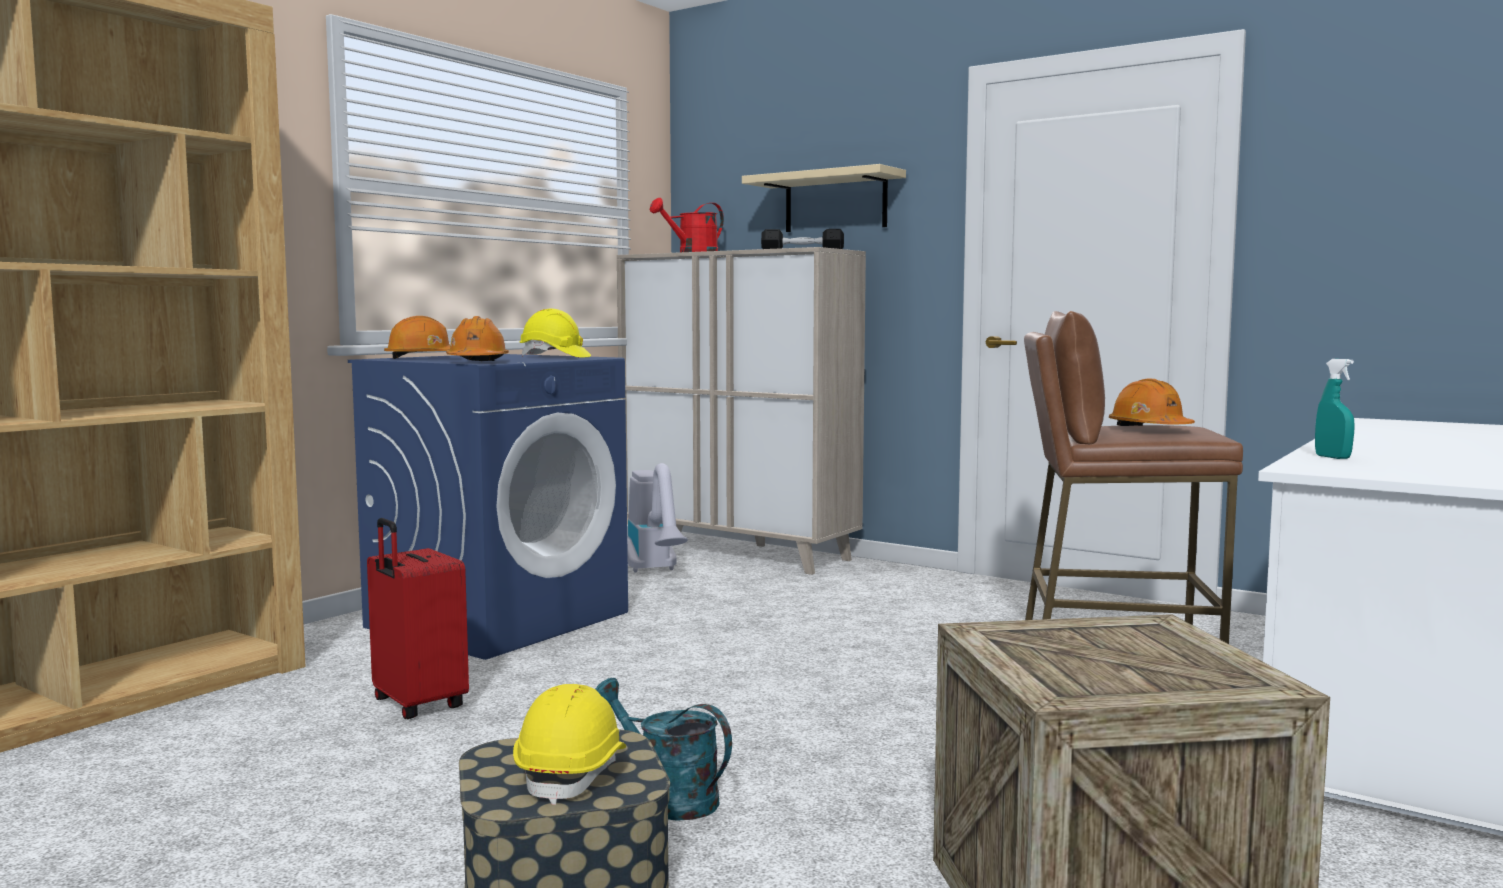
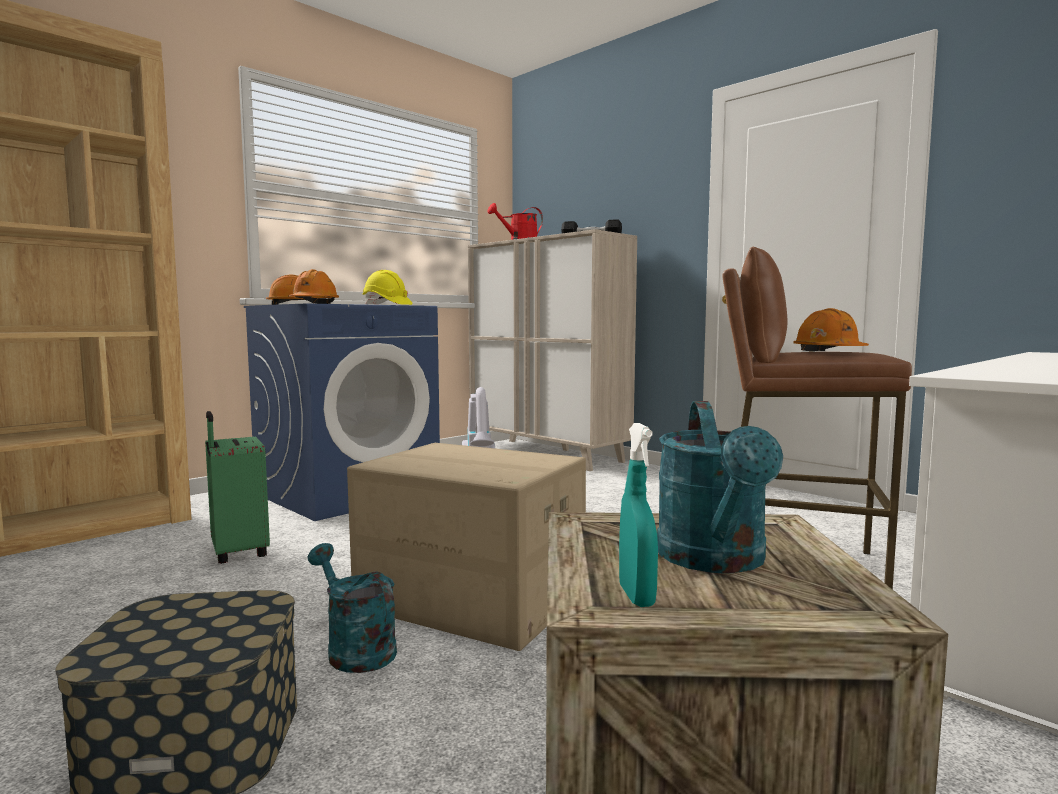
camera: 10 degrees right, 0 degrees up
red suitcase [367,518,469,719] -> green suitcase [205,411,270,564]
yellow hard hat [513,684,626,805] -> none
beige shelf [742,164,906,232] -> none
turquoise spray bottle [1315,359,1355,459] -> turquoise spray bottle moved to [619,423,658,607]
none -> cardboard box [347,443,586,651]
none -> turquoise watering can [657,401,783,573]

